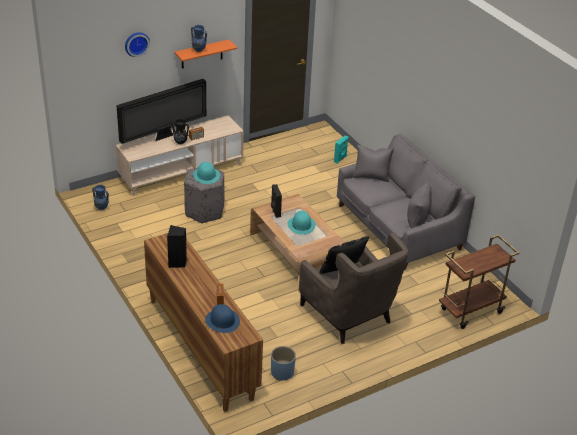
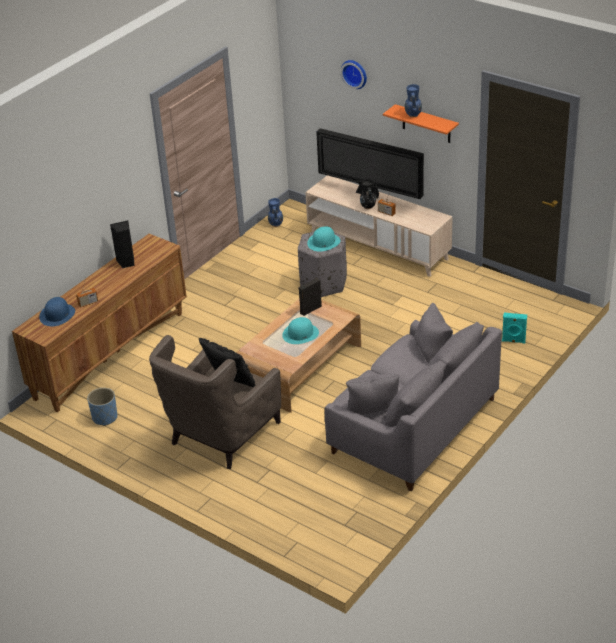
camera: 70 degrees right, 0 degrees up
brown cart [439,235,519,329] -> none

